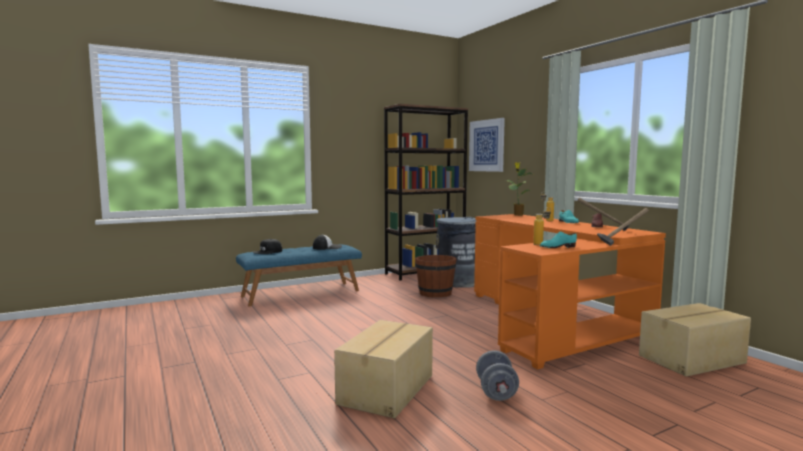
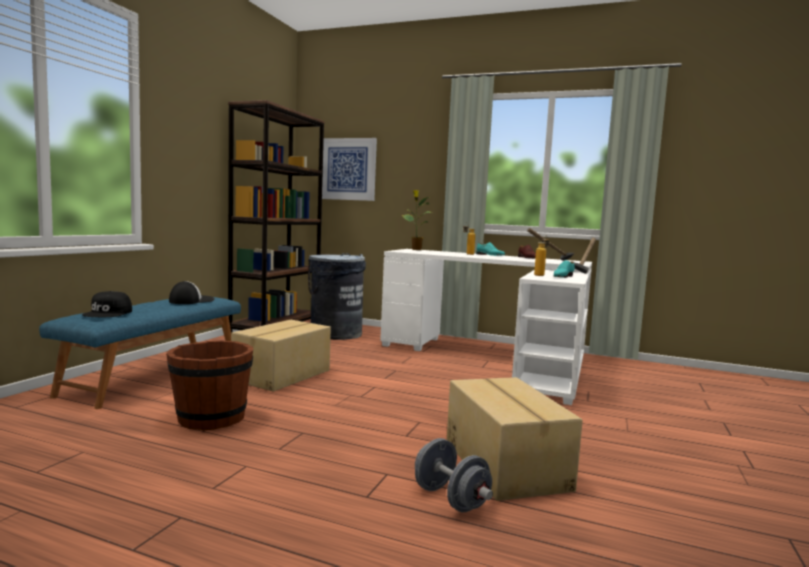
camera: 40 degrees left, 0 degrees up
brown bucket [415,255,456,297] -> brown bucket moved to [166,341,253,431]
orange desk [474,214,666,369] -> white desk [380,249,592,405]
grey dumbbell [476,351,519,401] -> grey dumbbell moved to [415,438,493,512]
cardboard box [639,303,751,377] -> cardboard box moved to [231,320,331,392]

